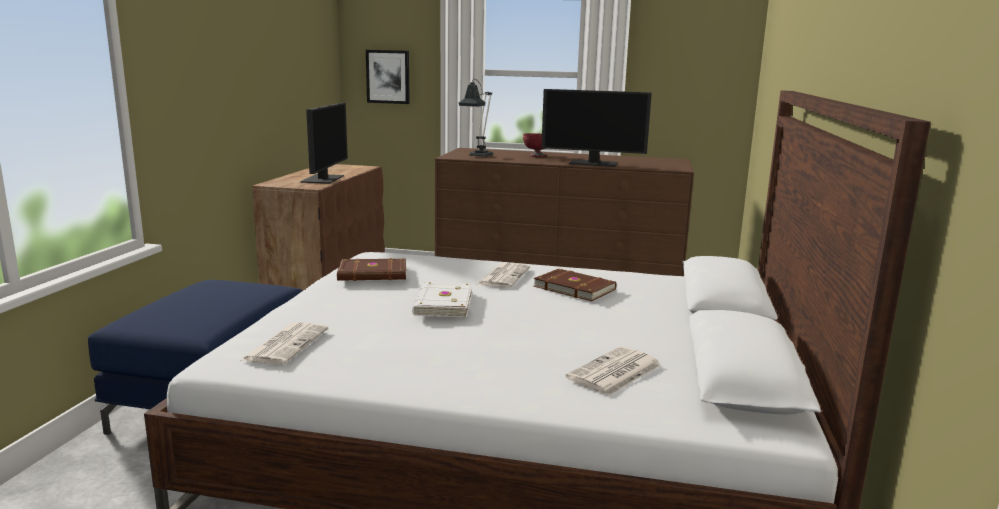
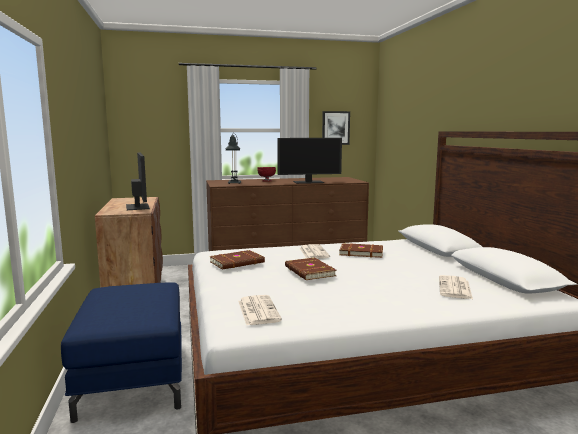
camera: 25 degrees left, 5 degrees down
picture [366,50,410,104] -> picture moved to [322,111,350,145]
white book [412,282,473,317] -> brown book [285,258,337,280]

